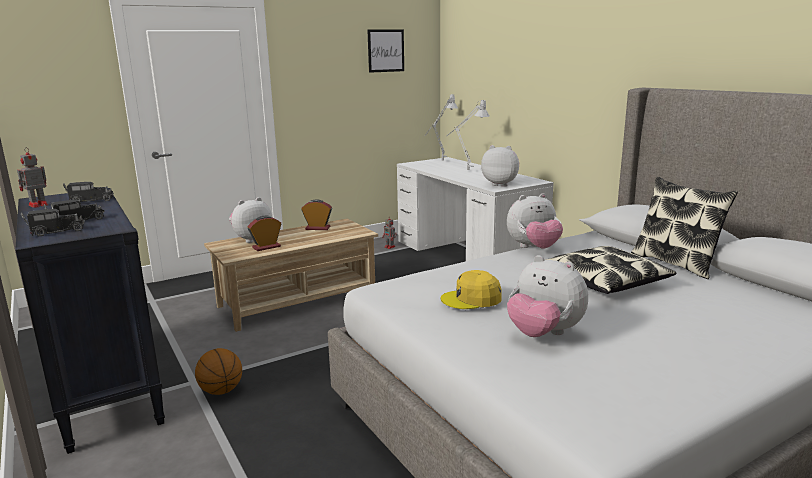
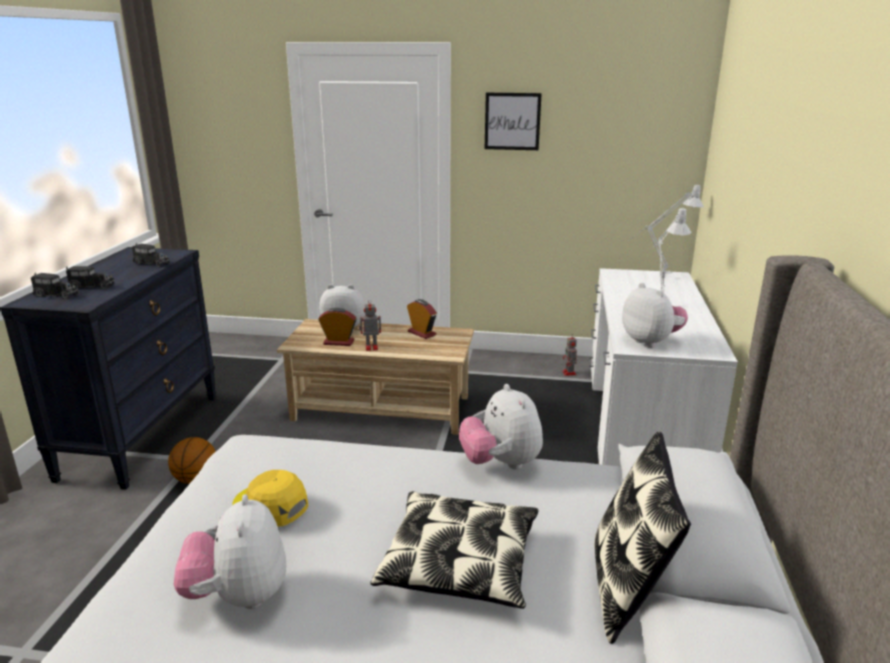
camera: 40 degrees right, 5 degrees up
toy robot [17,147,48,208] -> toy robot moved to [359,299,381,351]
picture [368,29,404,73] -> picture moved to [485,93,542,150]
plush toy [507,193,563,249] -> plush toy turned 45 degrees clockwise [459,384,543,469]

